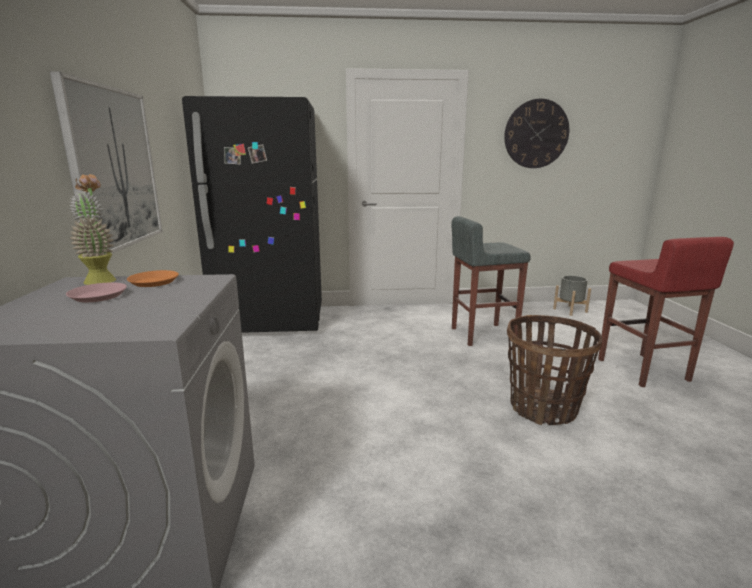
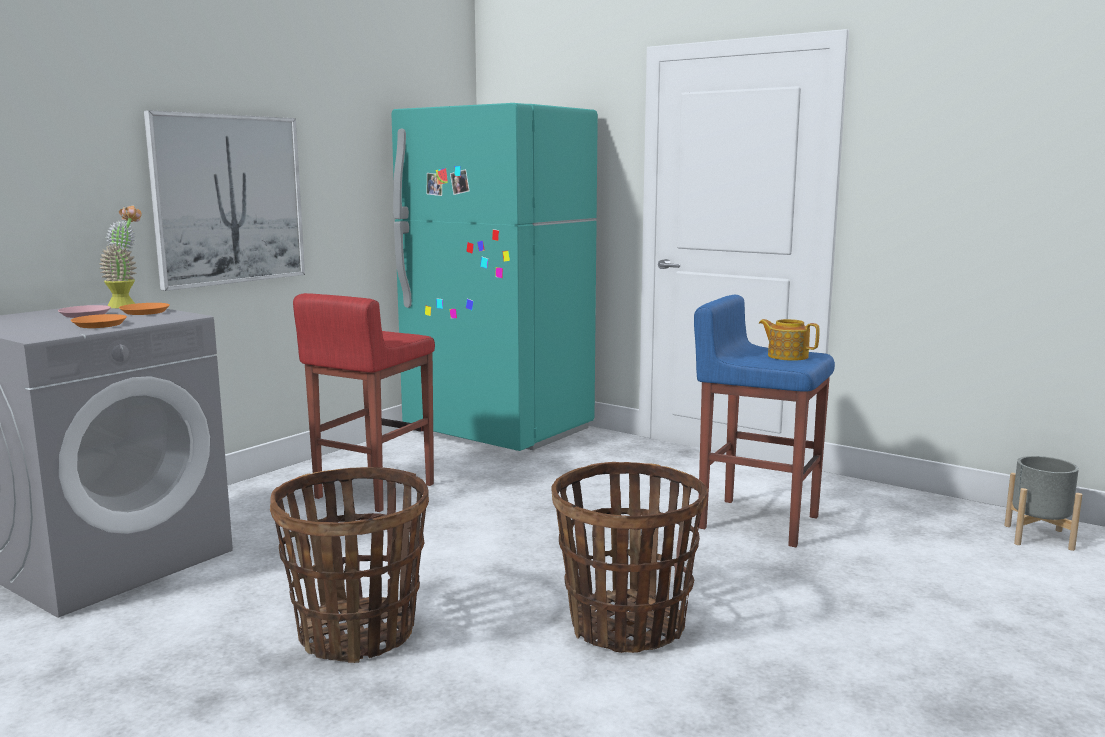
camera: 40 degrees right, 5 degrees down
black fridge [182,96,322,333] -> turquoise fridge [392,103,598,451]
grey stool [452,216,531,346] -> blue stool [694,295,835,547]
wall clock [504,99,569,168] -> none
red stool [598,237,734,387] -> red stool moved to [293,293,435,512]
none -> orange plate [71,314,127,328]
none -> basket [270,467,429,663]
none -> teapot [759,319,820,361]

